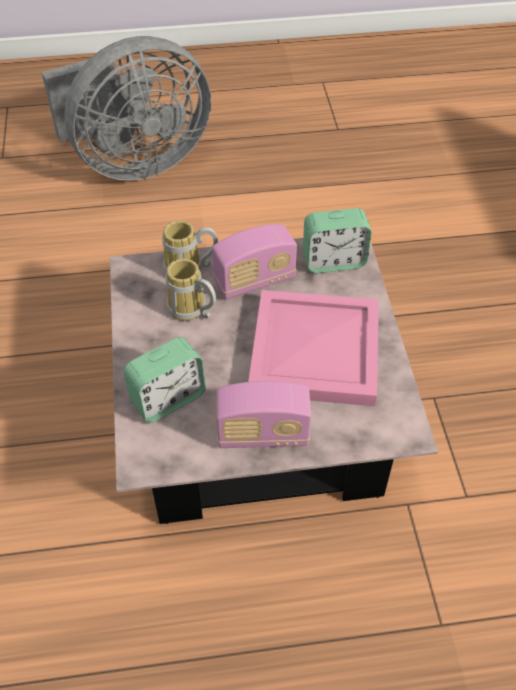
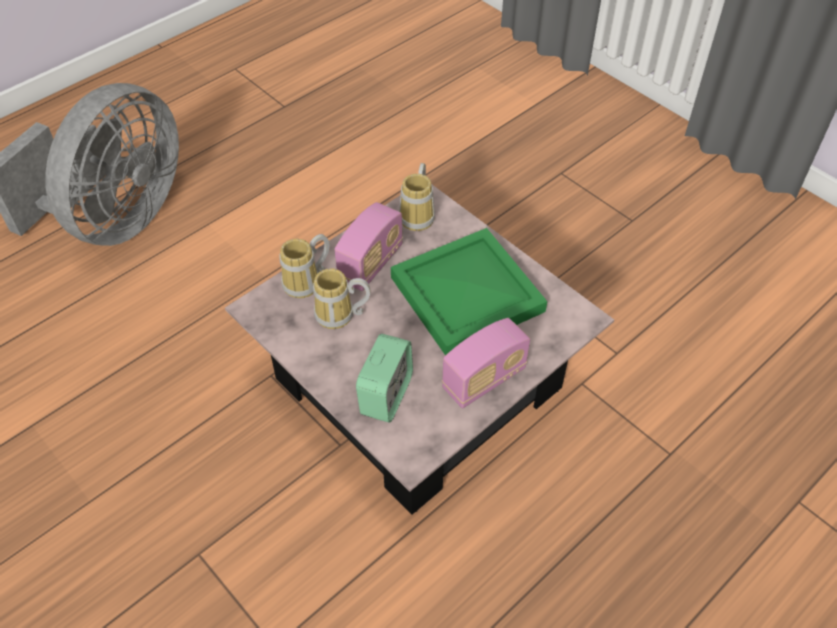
camera: 35 degrees left, 0 degrees up
pink tray [248,290,379,406] -> green tray [391,228,547,355]
alarm clock [303,208,372,273] -> mug [399,163,435,231]

